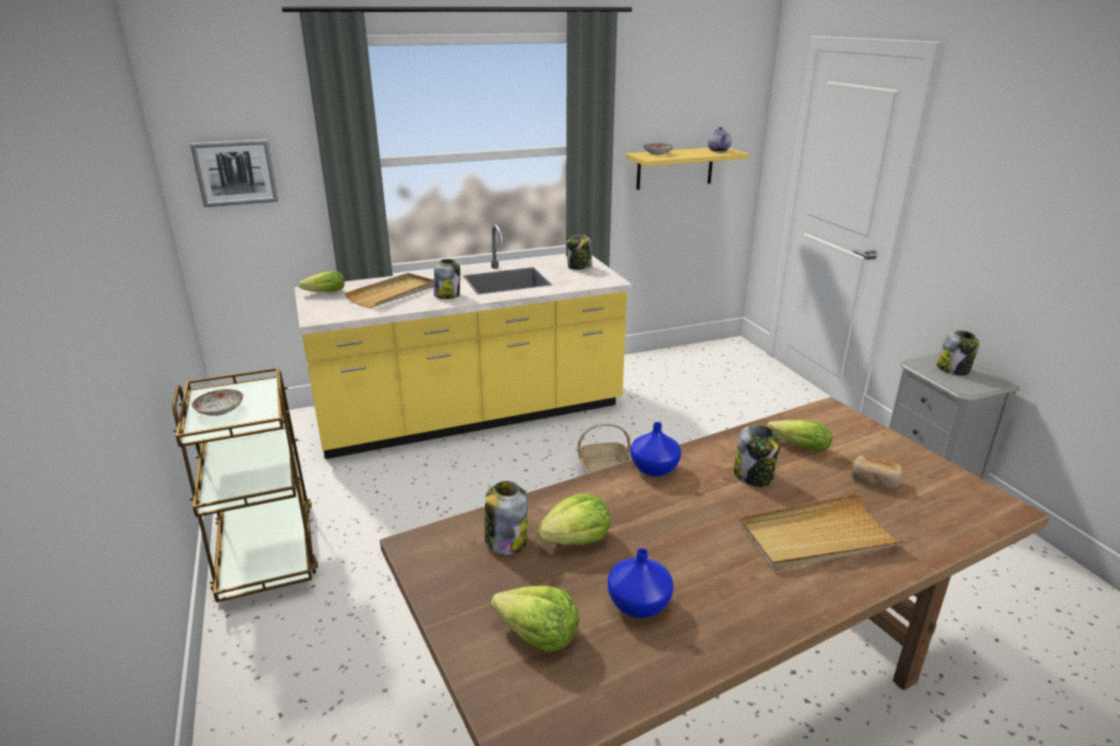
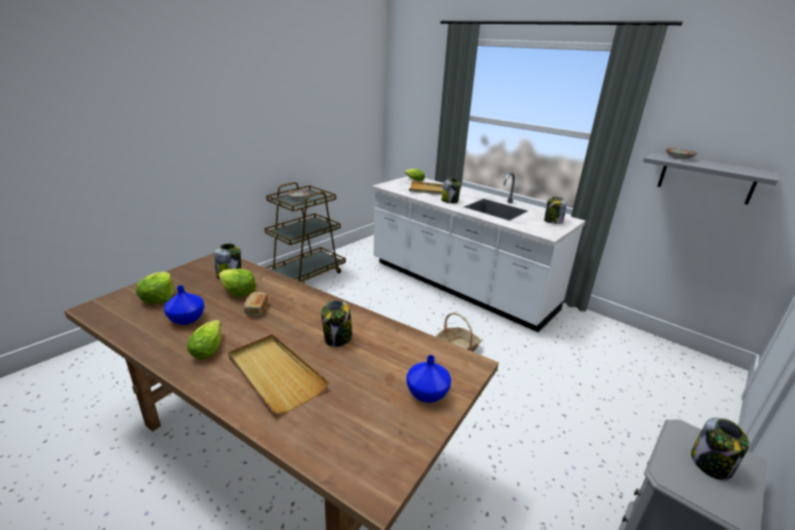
camera: 60 degrees right, 0 degrees up
picture [190,139,278,207] -> none
yellow counter [294,224,632,459] -> white counter [372,172,585,332]
yellow shelf [625,148,749,190] -> grey shelf [643,152,780,205]
blue vase [630,422,681,477] -> blue vase moved to [406,355,451,403]
teapot [708,127,732,152] -> none
lettuce [767,420,832,451] -> lettuce moved to [187,320,222,360]
bread [851,455,902,489] -> bread moved to [244,292,268,317]

